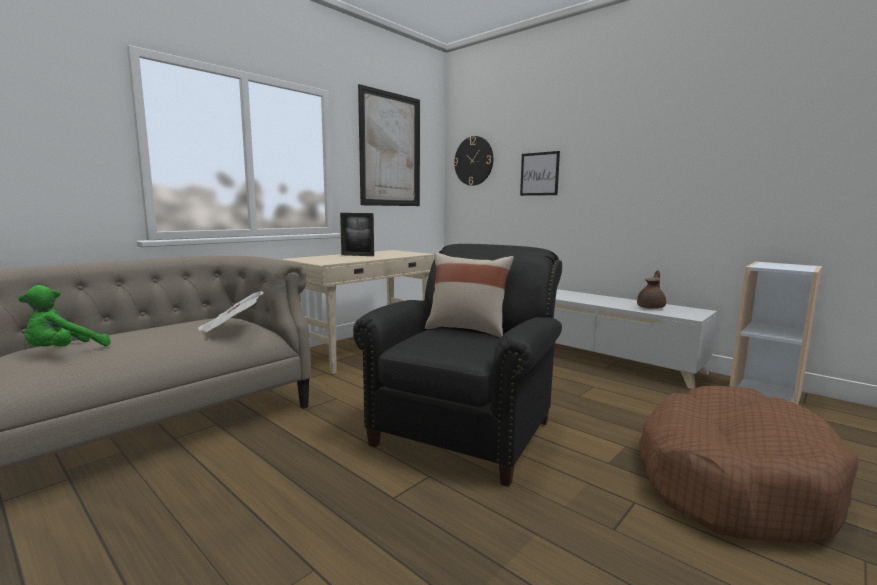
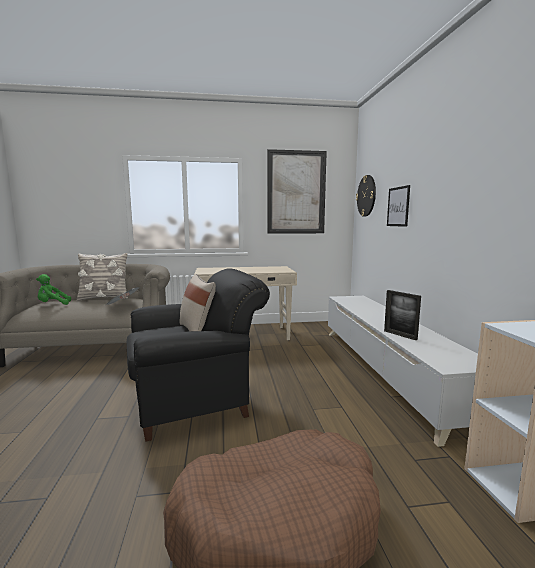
camera: 40 degrees right, 0 degrees up
picture frame [340,213,374,256] -> picture frame moved to [384,290,421,340]
brown teapot [637,270,666,309] -> none
none -> beige pillow [77,253,128,301]

